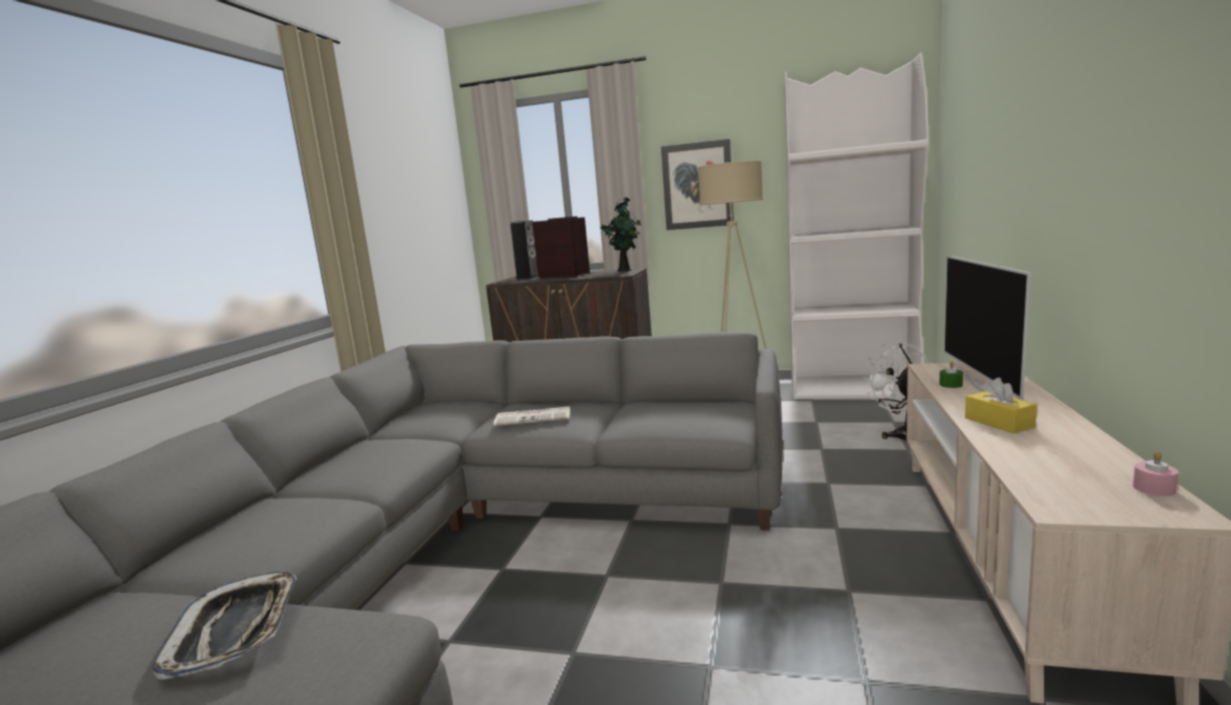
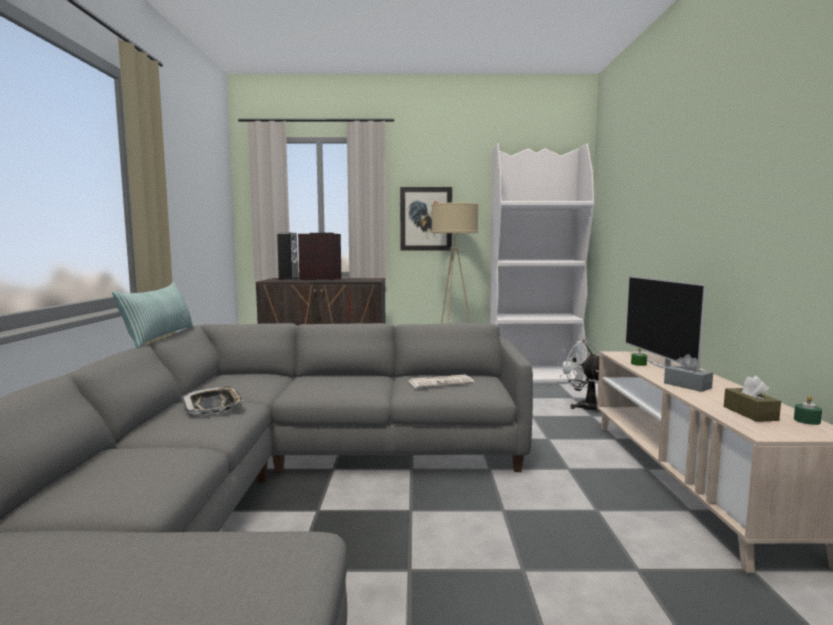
camera: 15 degrees left, 5 degrees down
tray [152,572,297,680] -> tray moved to [182,386,244,414]
newspaper [493,407,570,426] -> newspaper moved to [409,375,475,388]
potted plant [600,197,641,272] -> none
yellow tissue box [965,378,1037,434] -> grey tissue box [664,354,713,392]
pink candle [1133,451,1178,496] -> green candle [794,396,822,425]
none -> pillow [112,282,193,348]
none -> brown tissue box [724,376,781,422]

